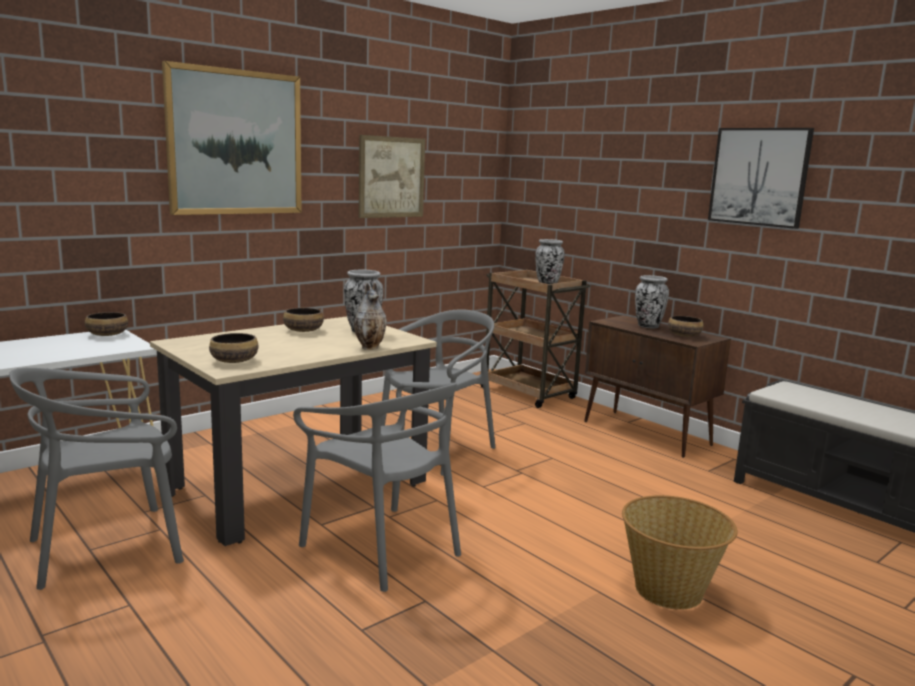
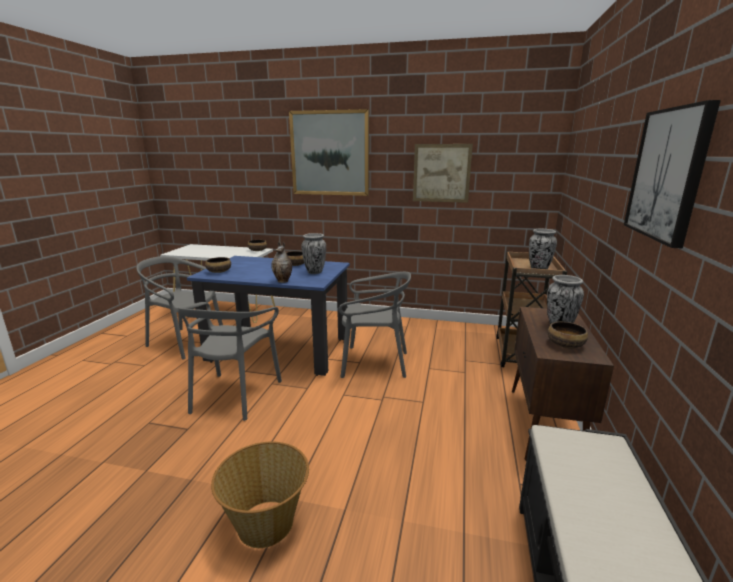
camera: 55 degrees right, 5 degrees up
beige dining table [150,316,437,546] -> blue dining table [187,256,350,376]

